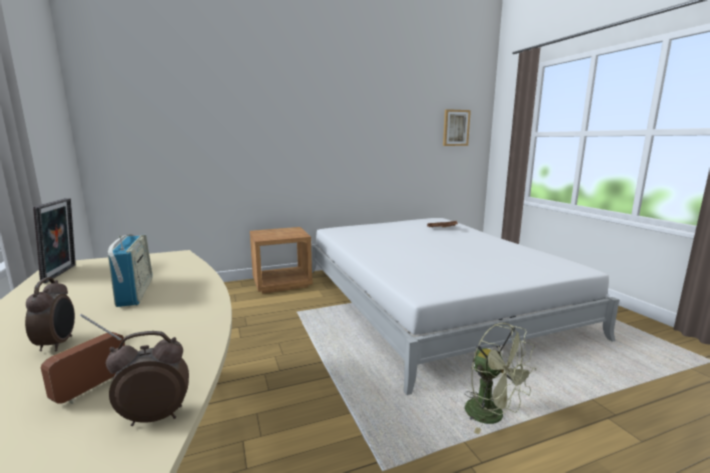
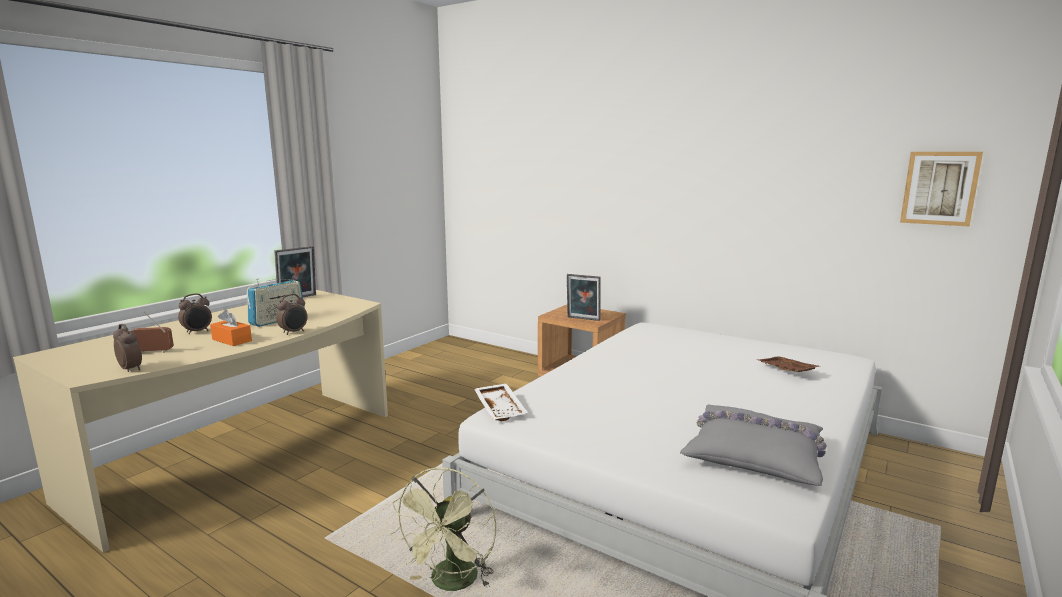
camera: 55 degrees right, 0 degrees up
none -> orange tissue box [210,310,252,346]
none -> alarm clock [276,294,308,335]
none -> white tray [474,383,528,421]
none -> picture frame [567,274,601,321]
none -> grey pillow [680,405,827,486]

